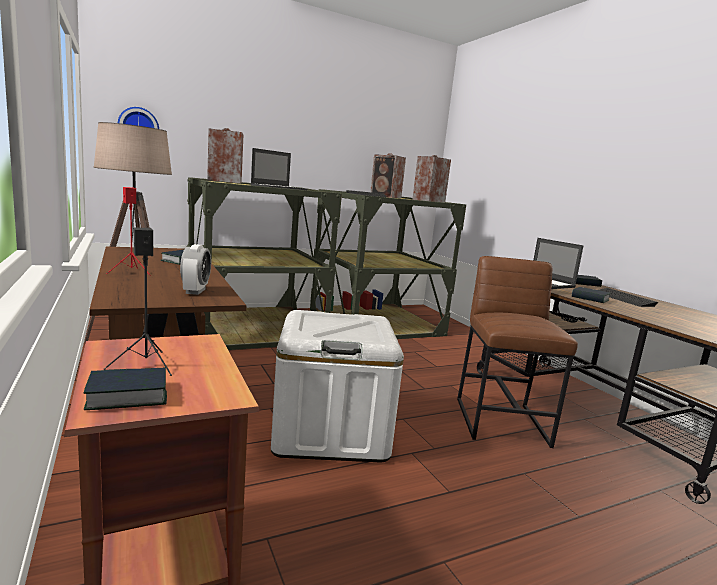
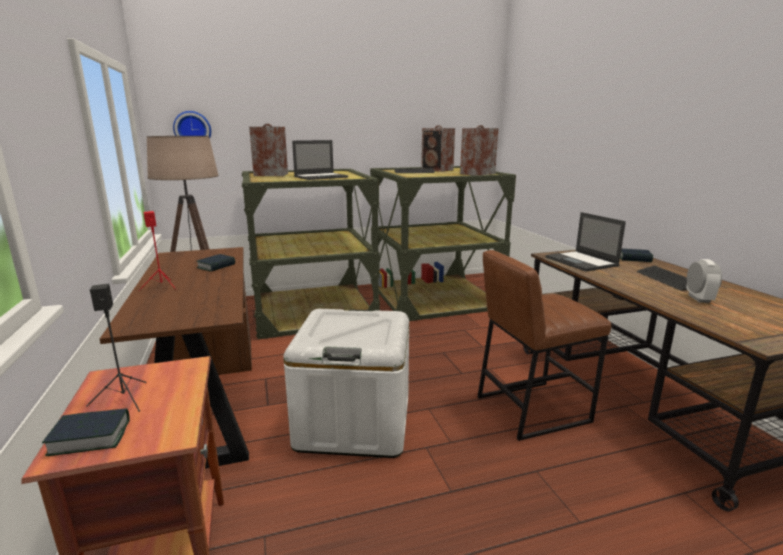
camera: 10 degrees right, 5 degrees up
alarm clock [180,244,211,295] -> alarm clock moved to [686,259,722,303]
brown chair [457,256,578,448] -> brown chair turned 120 degrees counterclockwise [478,250,611,441]
book [572,287,610,303] -> none

